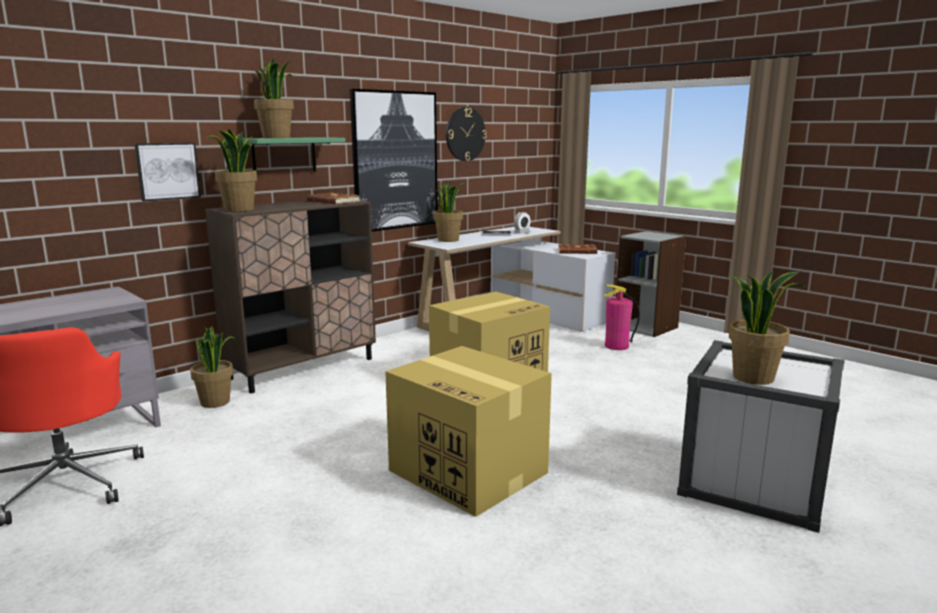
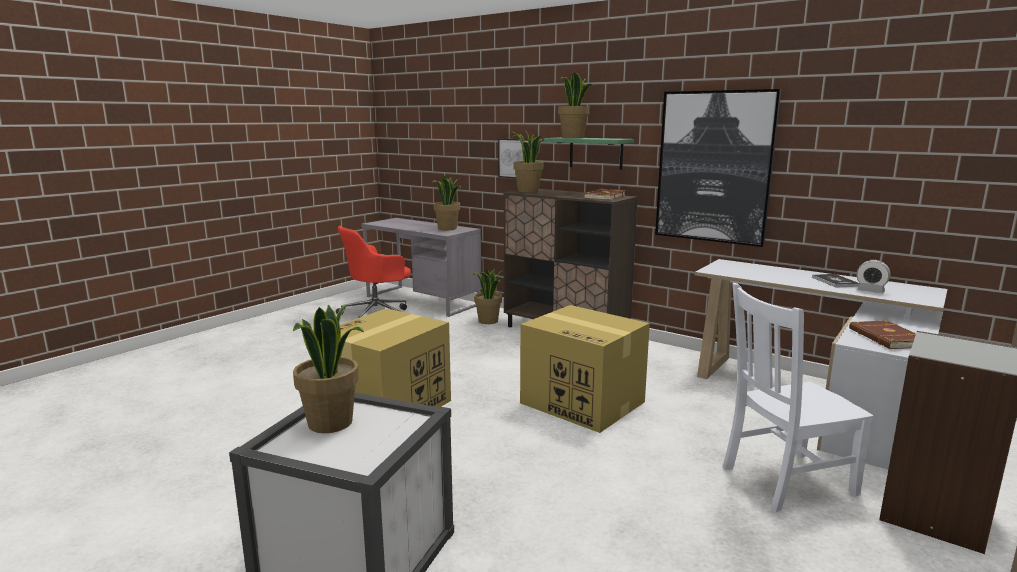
camera: 80 degrees right, 0 degrees up
potted plant [433,181,466,242] -> potted plant moved to [432,176,461,230]
wall clock [446,107,487,161] -> none
fire extinguisher [603,285,640,350] -> white chair [723,283,874,512]

